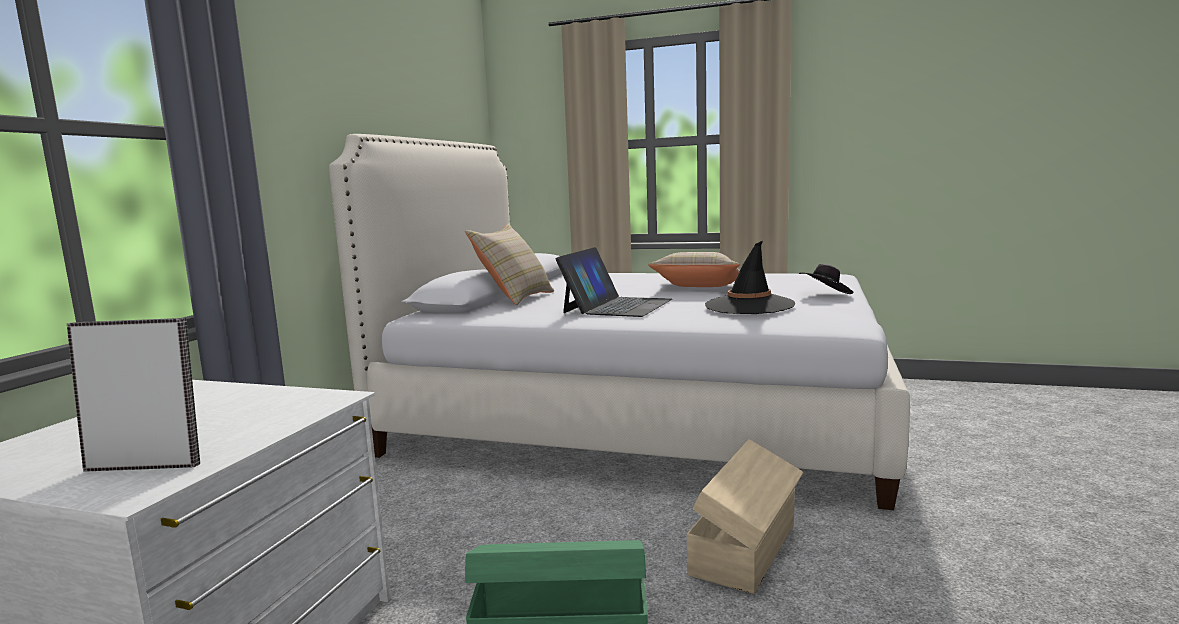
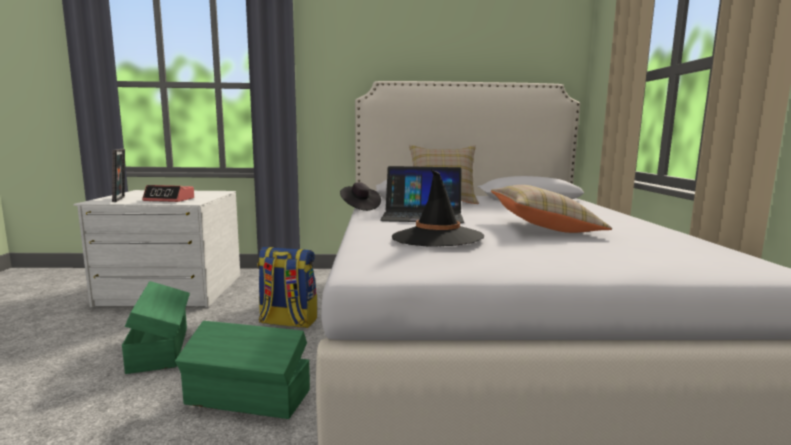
camera: 70 degrees right, 0 degrees up
beige storage box [687,439,803,594] -> green storage box [175,321,310,419]
black hat [798,264,853,294] -> black hat moved to [340,182,381,211]
none -> alarm clock [142,185,194,202]
none -> backpack [257,247,317,328]

